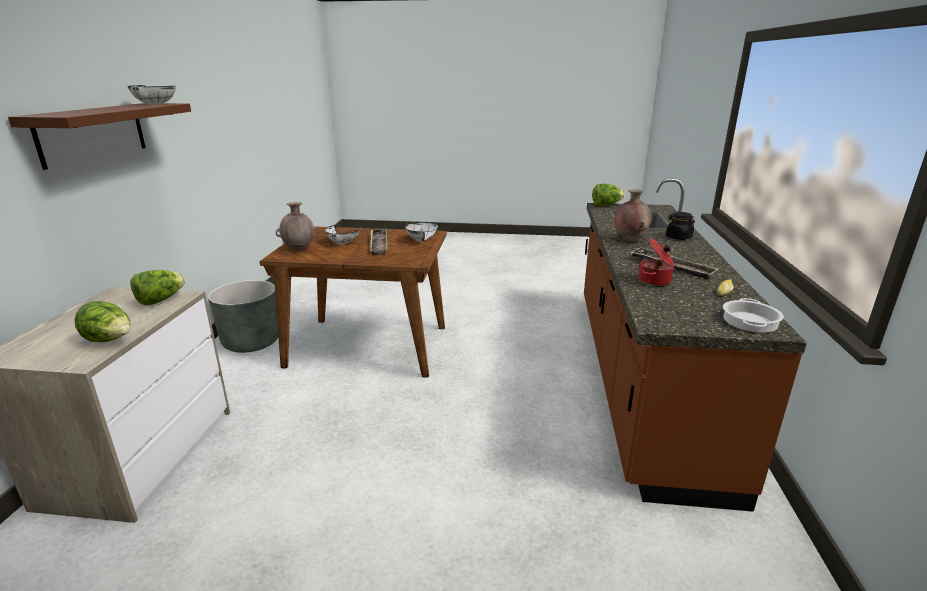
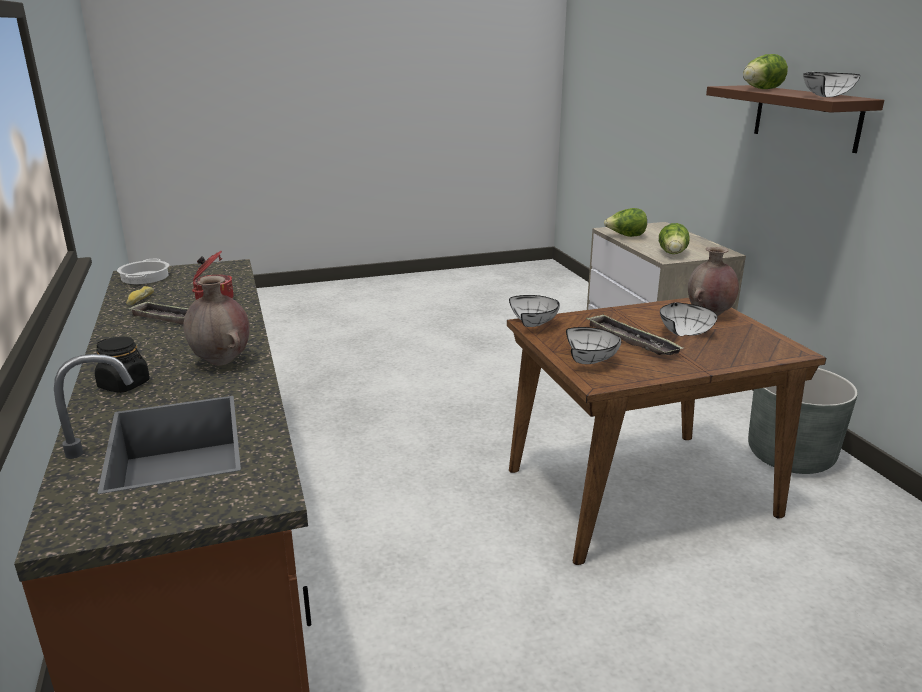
camera: 155 degrees right, 0 degrees up
lettuce [592,184,625,206] -> lettuce moved to [743,54,788,89]
none -> white bowl [509,295,560,327]

